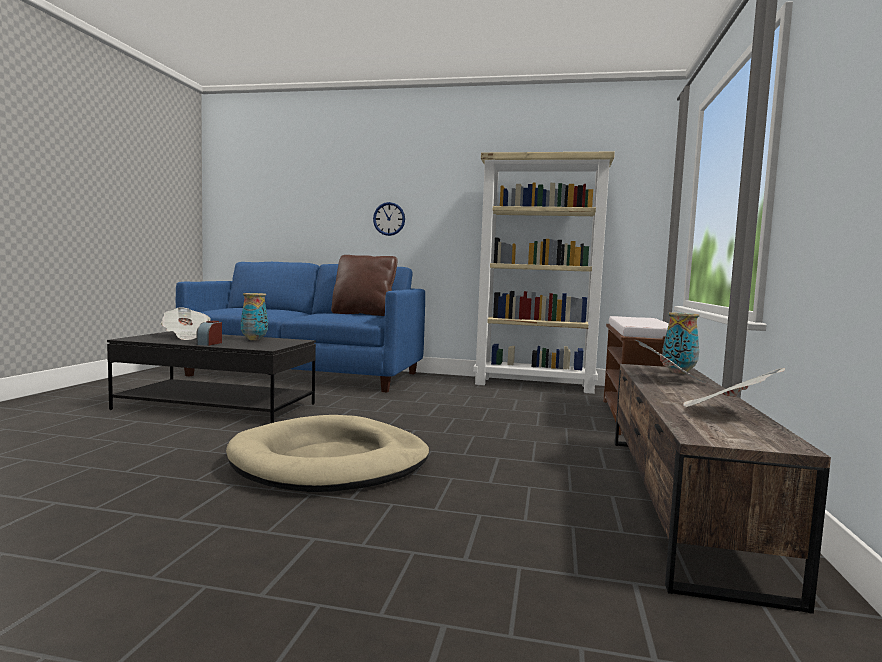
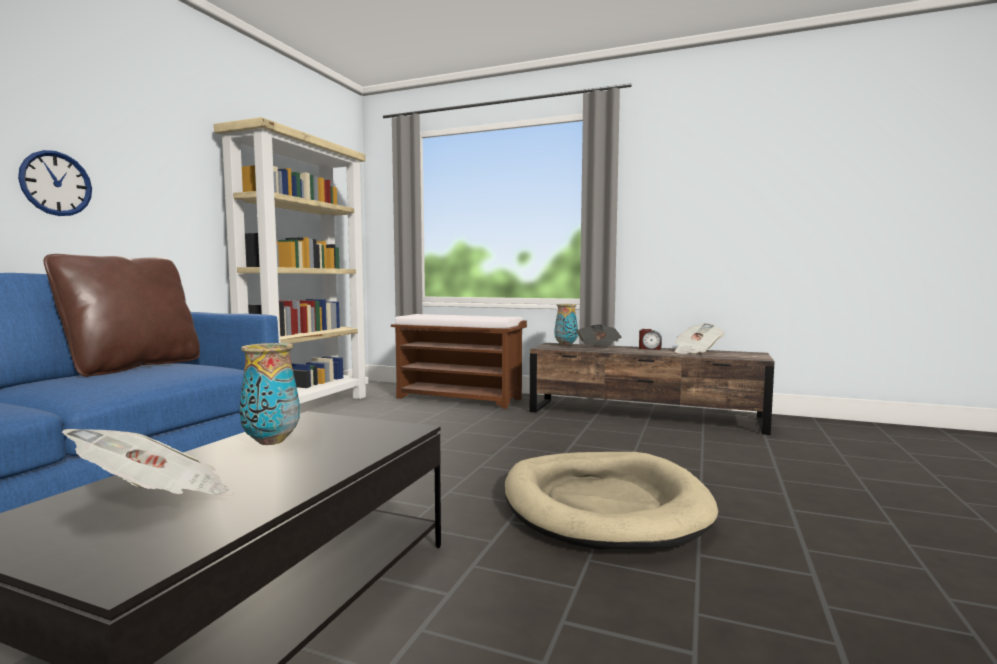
camera: 80 degrees left, 0 degrees up
alarm clock [196,321,222,346] -> alarm clock moved to [639,329,662,350]

